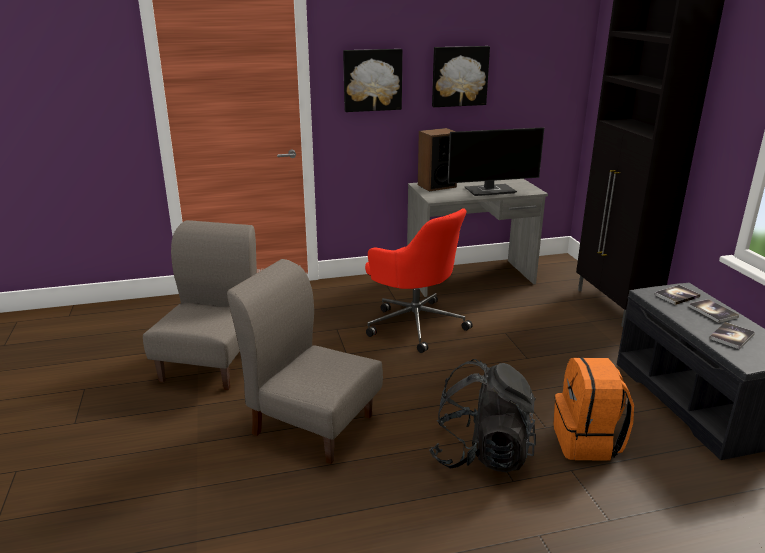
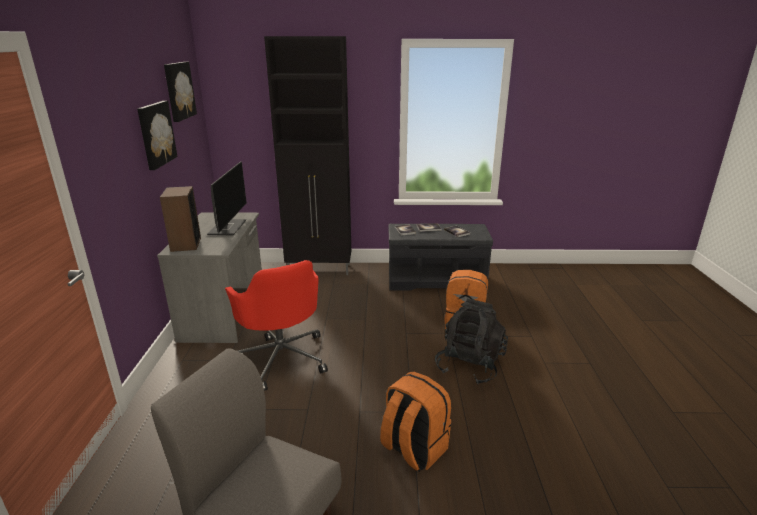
camera: 75 degrees left, 0 degrees up
grey chair [227,259,383,464] -> orange backpack [380,372,451,472]
picture [343,49,402,112] -> picture moved to [164,62,197,122]
red office chair [365,208,473,353] -> red office chair turned 90 degrees clockwise [225,260,328,391]

